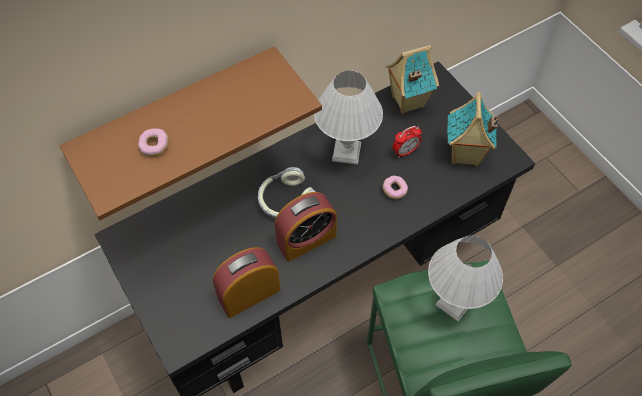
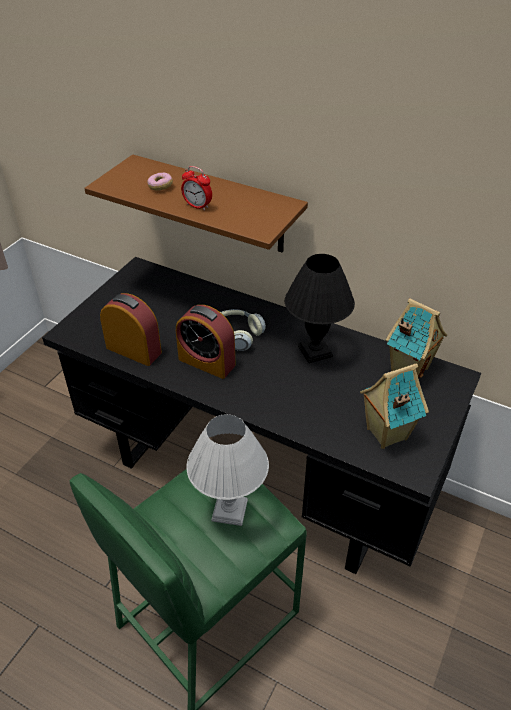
camera: 60 degrees right, 15 degrees down
white table lamp [314,70,383,164] -> black table lamp [285,254,355,363]
donut [383,176,408,199] -> none
alarm clock [393,126,422,158] -> alarm clock moved to [181,166,212,211]

